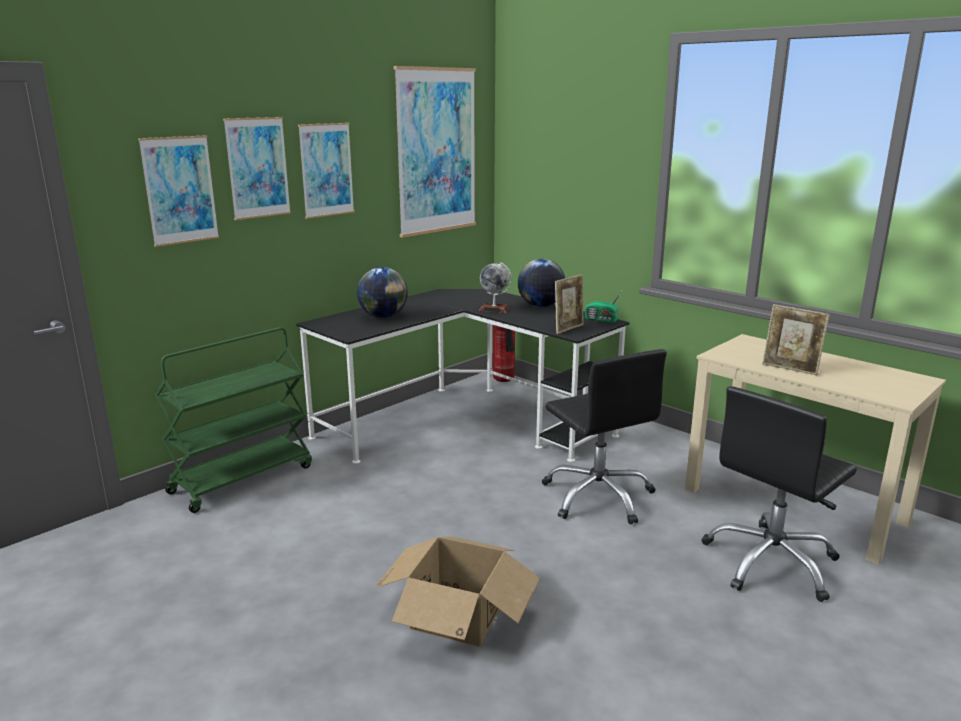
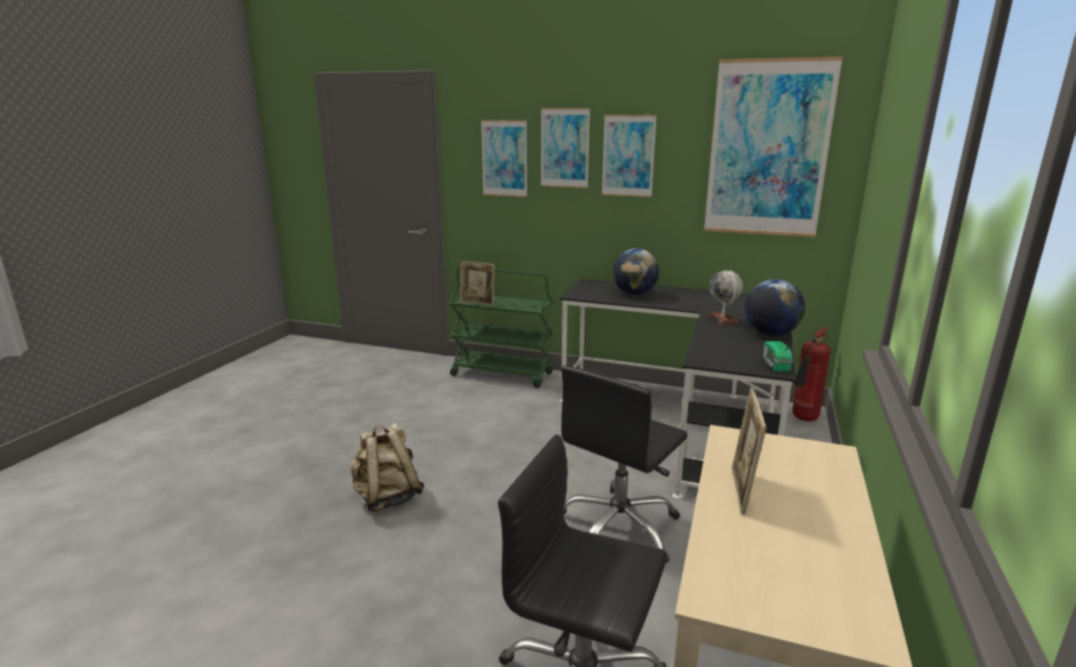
camera: 65 degrees right, 0 degrees up
cardboard box [375,537,540,647] -> beige backpack [350,423,425,512]
picture frame [555,274,584,334] -> picture frame moved to [461,261,495,306]

